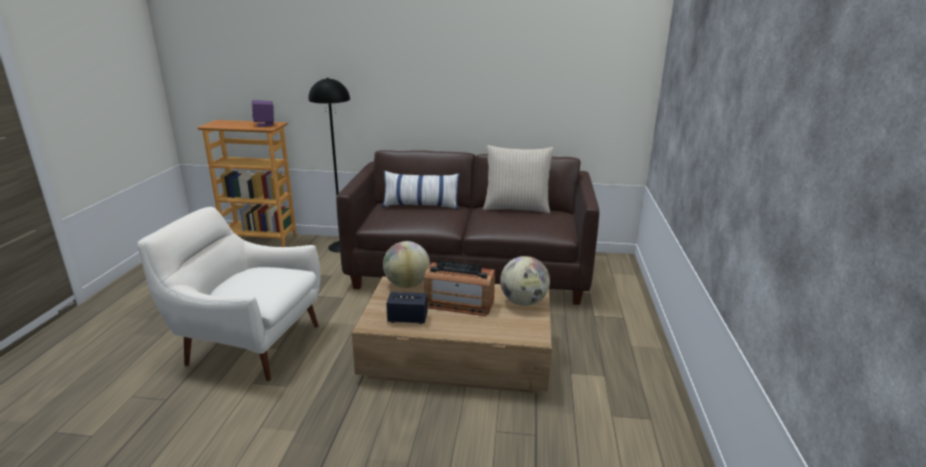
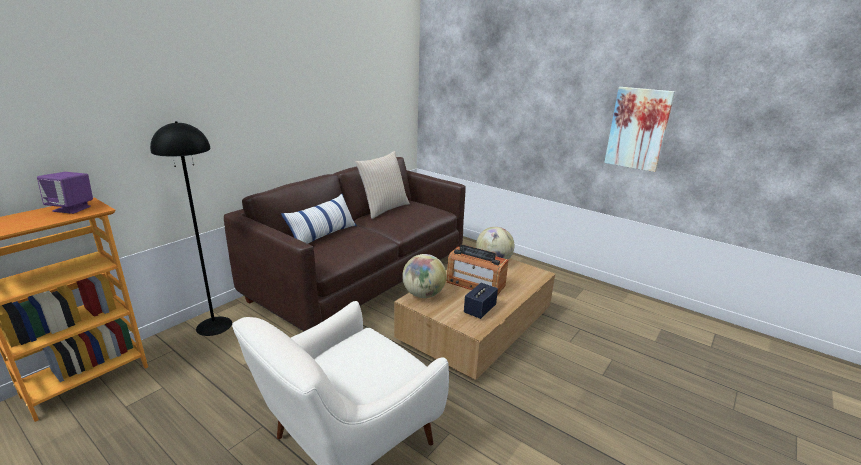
camera: 60 degrees left, 0 degrees up
radio [424,260,495,316] -> radio turned 75 degrees clockwise [446,244,508,295]
none -> picture [604,87,675,172]

